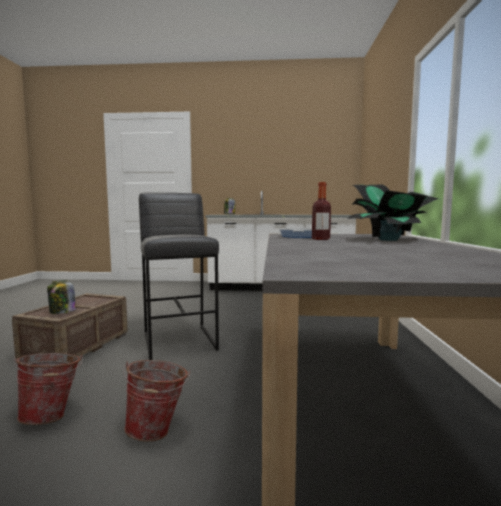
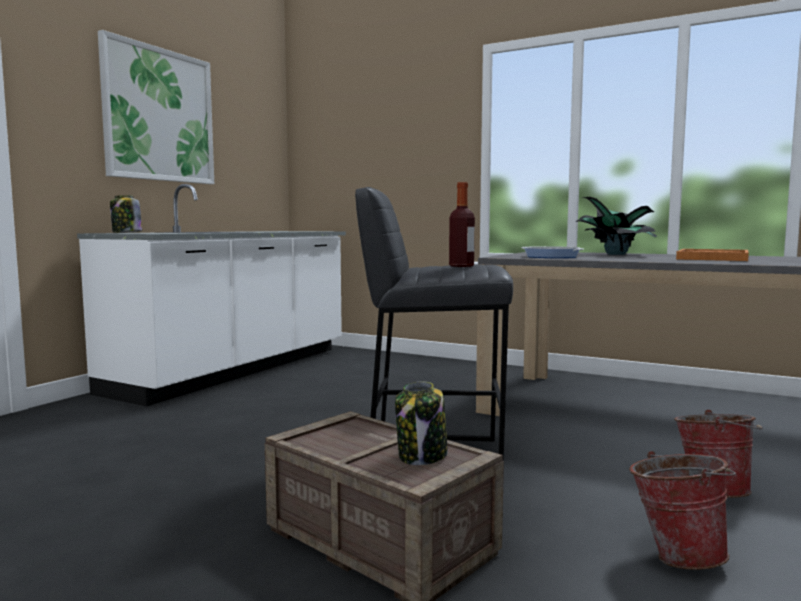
camera: 65 degrees left, 0 degrees up
bottle [312,182,331,240] -> bottle moved to [449,182,475,267]
none -> picture [98,30,214,184]
none -> orange tray [676,249,749,261]

